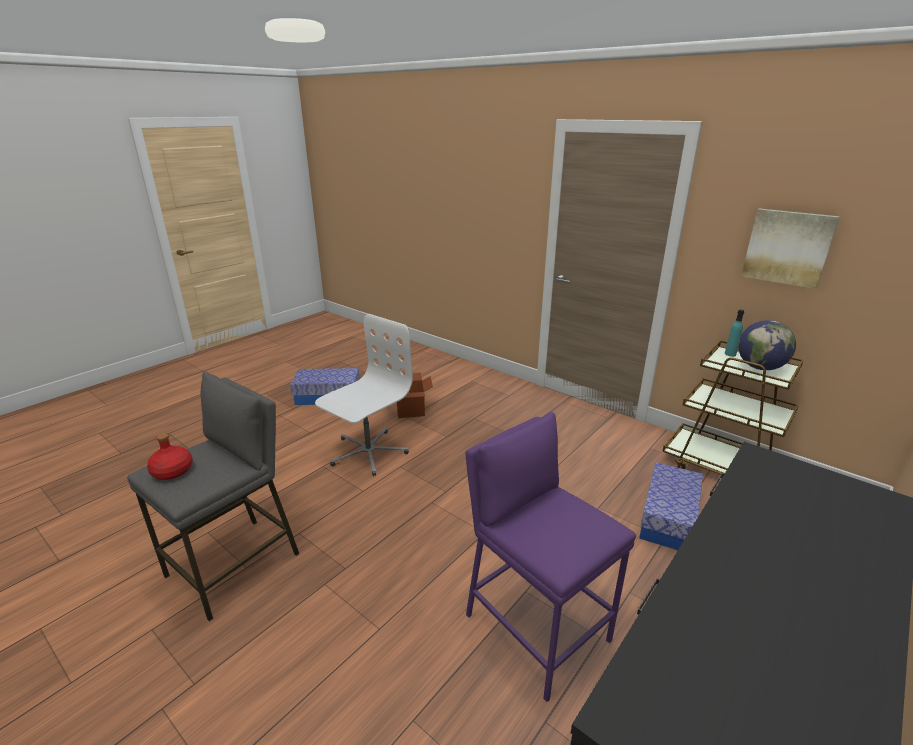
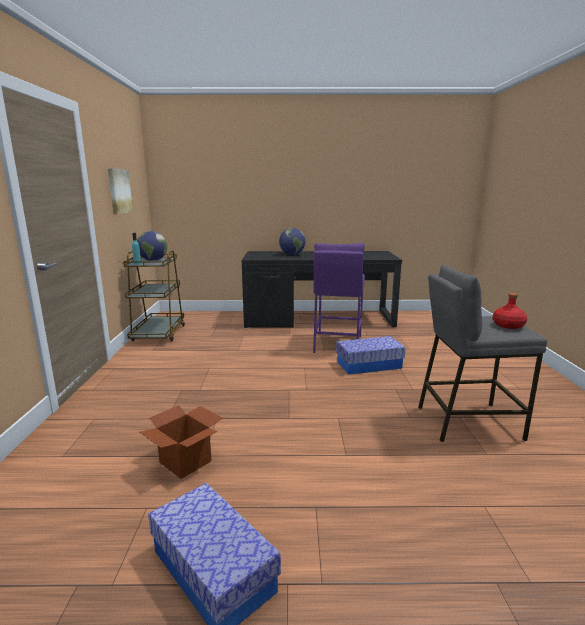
camera: 130 degrees left, 10 degrees down
white office chair [315,314,413,476] -> none
storage box [639,462,703,550] -> storage box moved to [336,336,406,375]
none -> globe [279,228,306,255]

